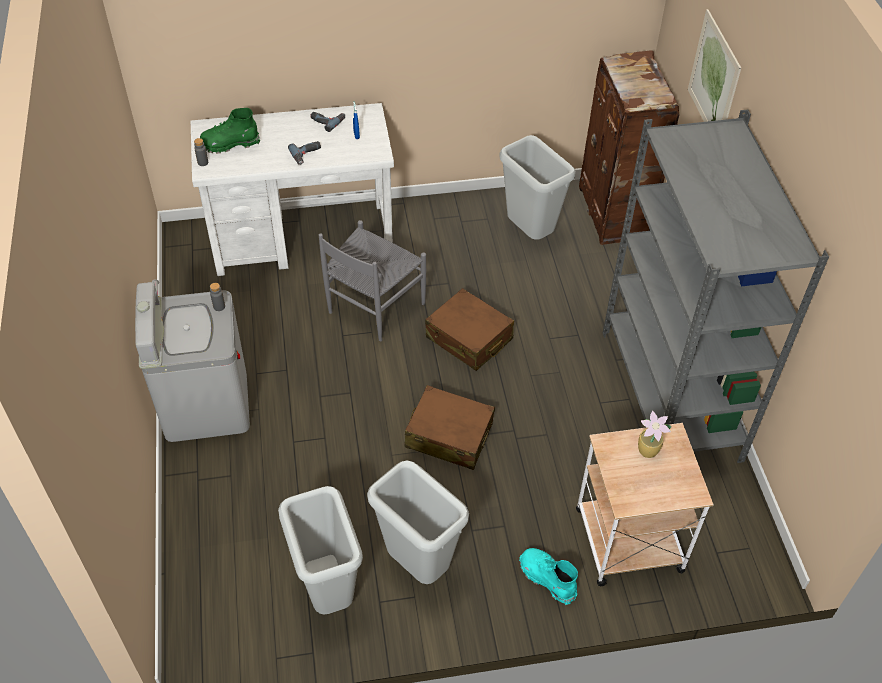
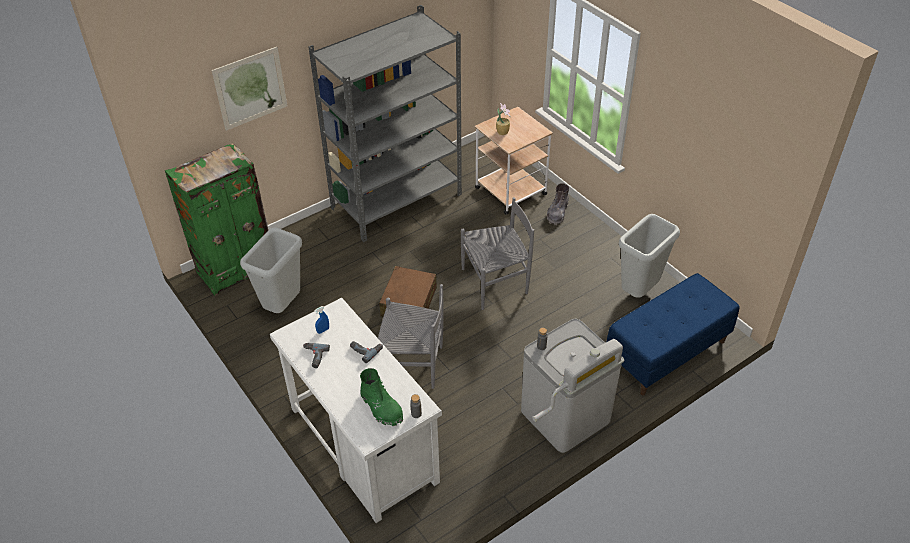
camera: 115 degrees left, 5 degrees down
grey trash can [367,460,469,584] -> none
brown suitcase [405,385,495,470] -> grey chair [461,197,534,310]
turquoise boot [519,548,578,605] -> grey boot [547,183,569,225]
brown cabinet [579,51,679,245] -> green cabinet [165,143,269,296]
none -> blue bench [607,273,739,396]

